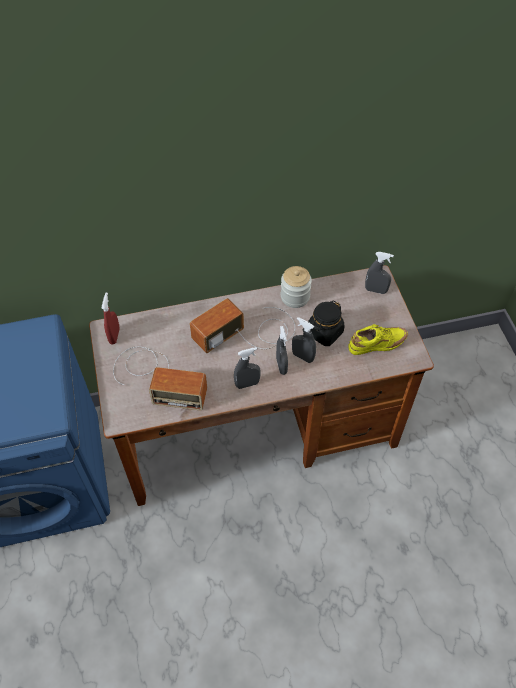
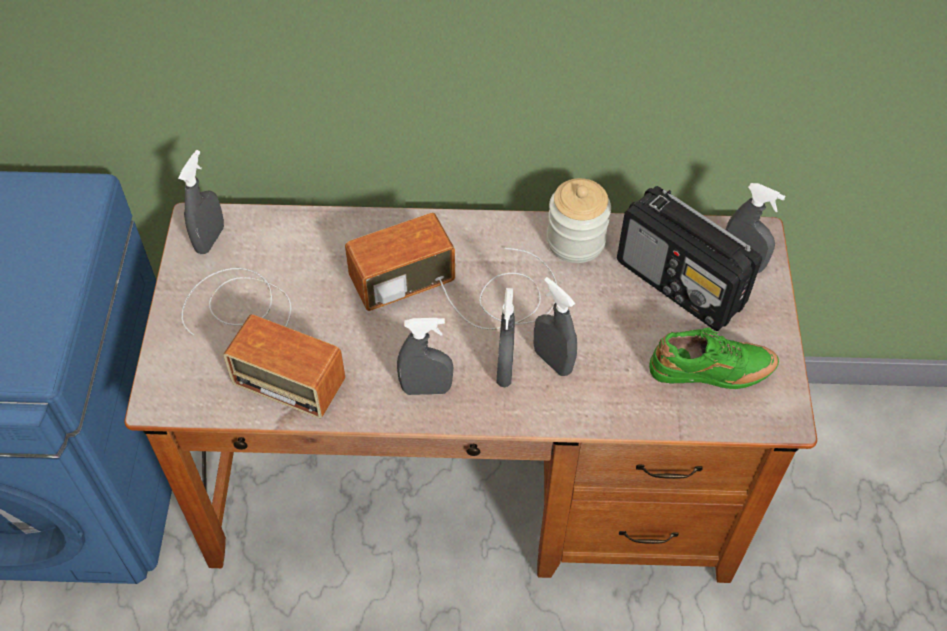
camera: 15 degrees right, 0 degrees up
red spray bottle [101,292,120,345] -> grey spray bottle [178,150,224,254]
black jar [308,301,345,346] -> none
yellow shoe [348,324,408,355] -> green shoe [649,328,779,389]
none -> radio [617,186,762,331]

